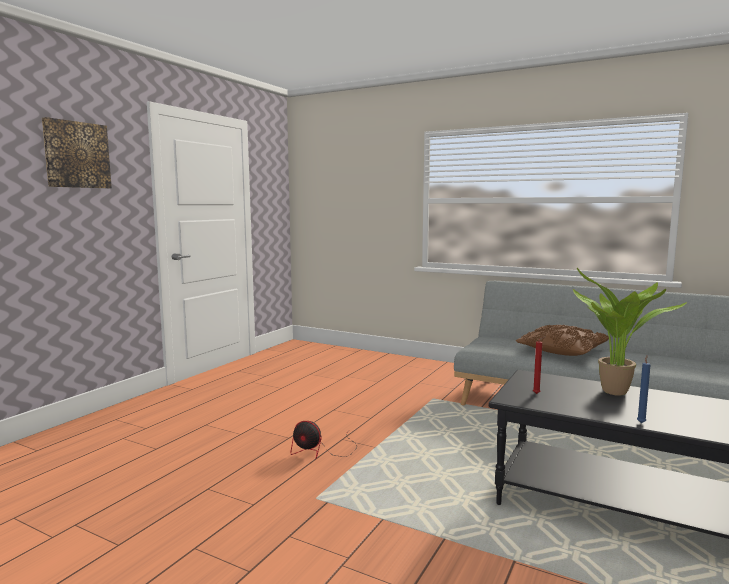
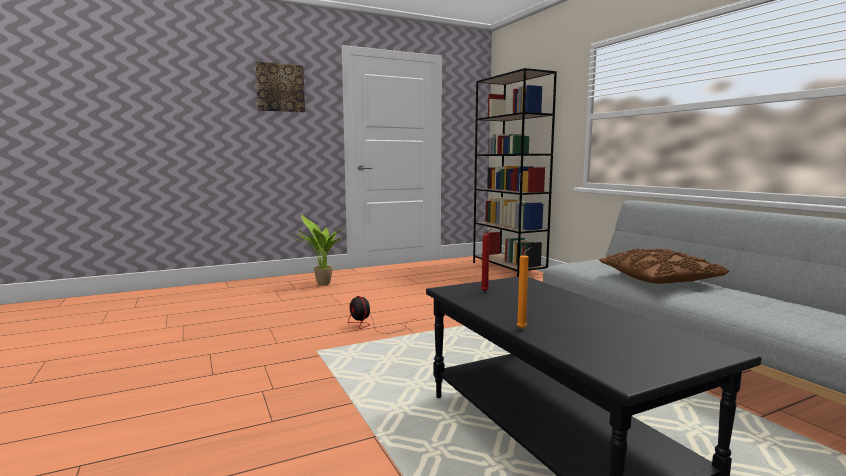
camera: 35 degrees right, 0 degrees up
potted plant [573,268,687,396] -> potted plant moved to [293,215,344,285]
blue candle [637,355,651,423] -> orange candle [517,247,531,329]
none -> beige bookcase [473,68,557,277]

